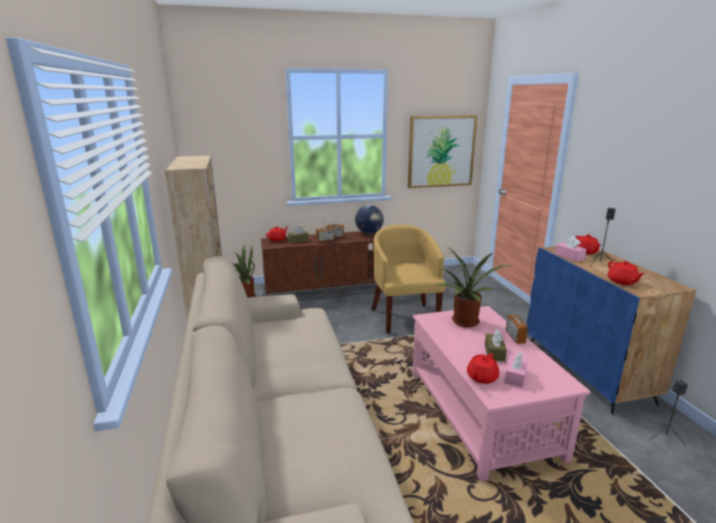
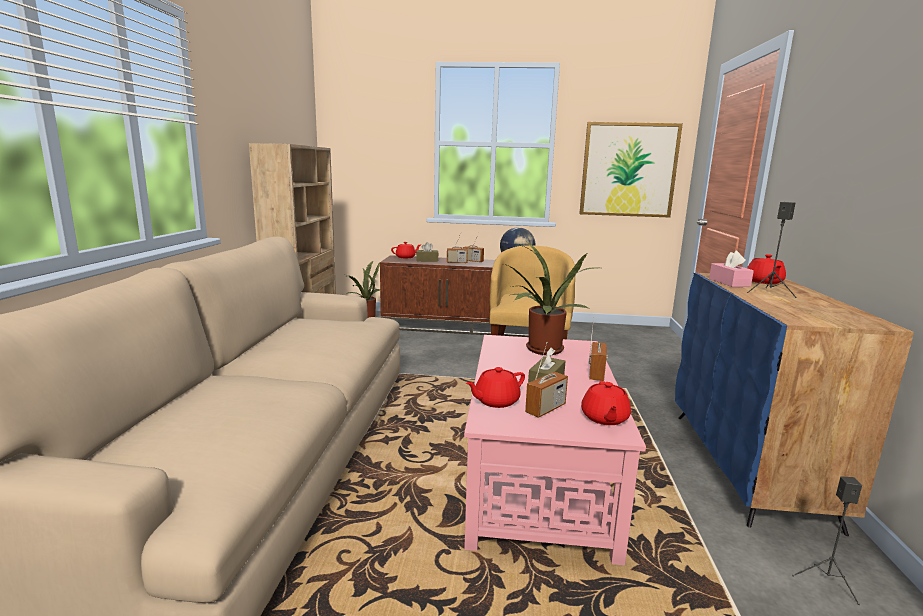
camera: 20 degrees right, 5 degrees down
pink tissue box [504,352,528,388] -> radio [525,342,568,418]
red teapot [608,261,645,285] -> red teapot moved to [581,381,631,425]

